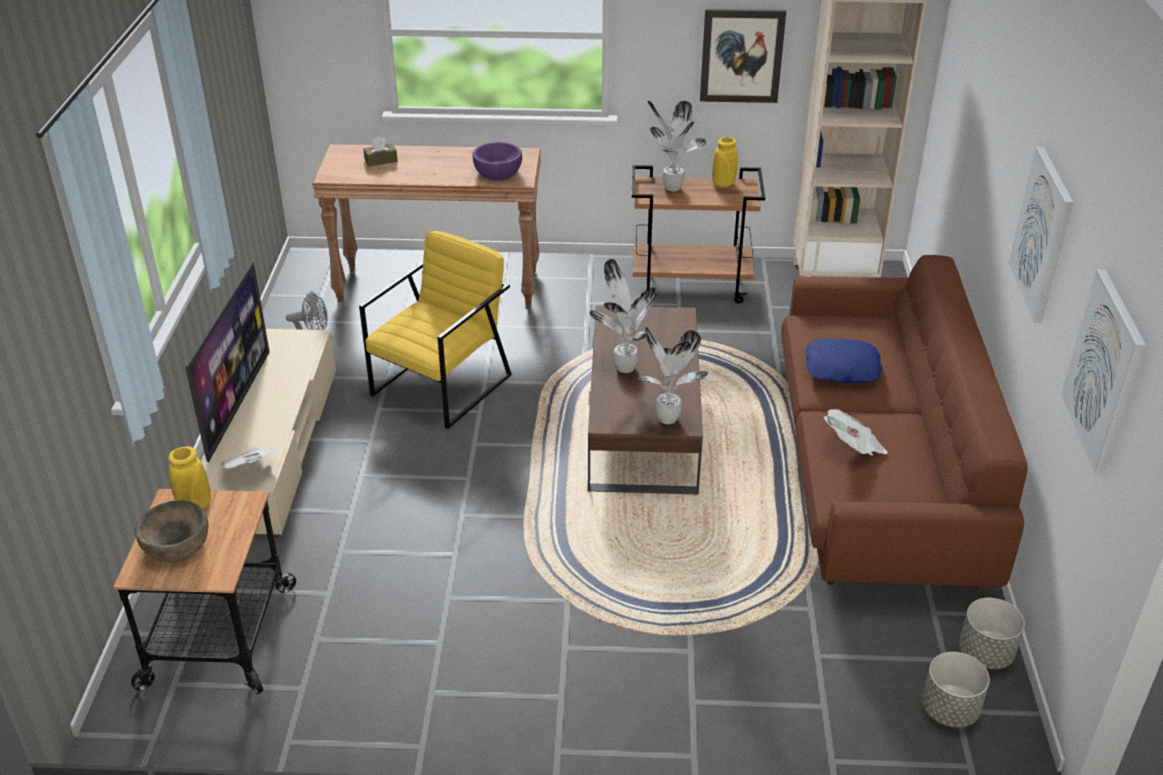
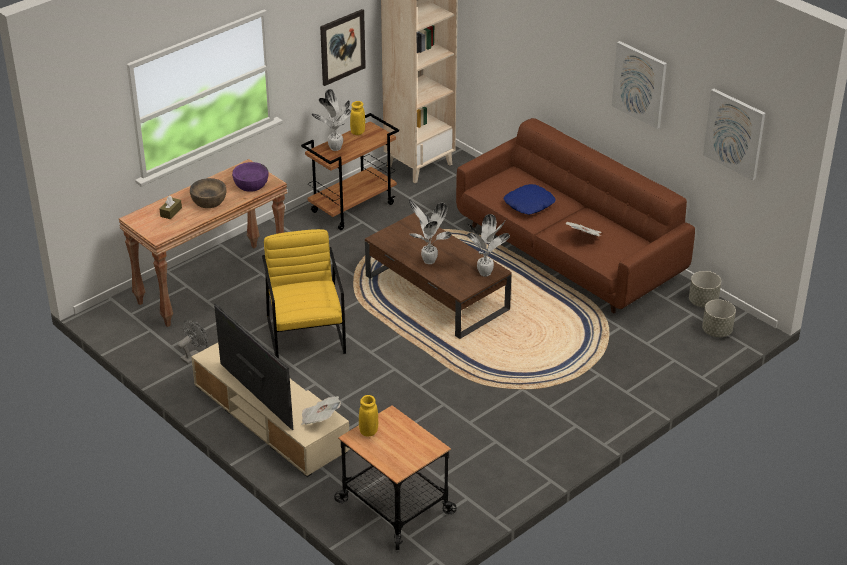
camera: 45 degrees left, 0 degrees up
brown bowl [135,500,209,563] -> brown bowl moved to [190,178,226,208]

